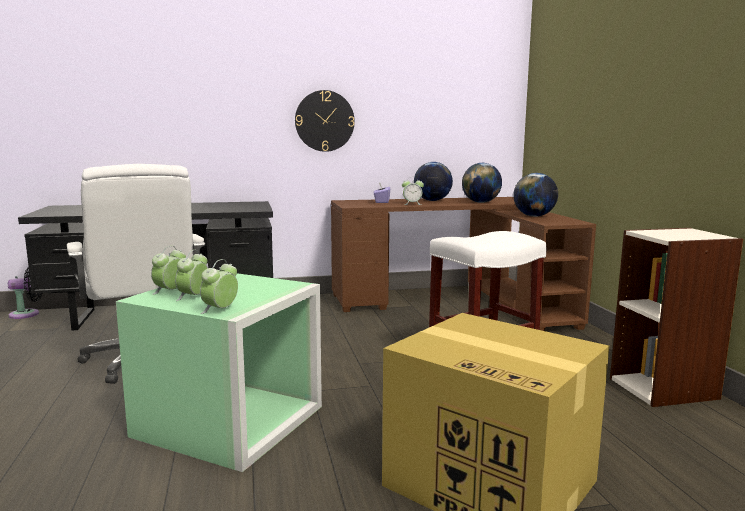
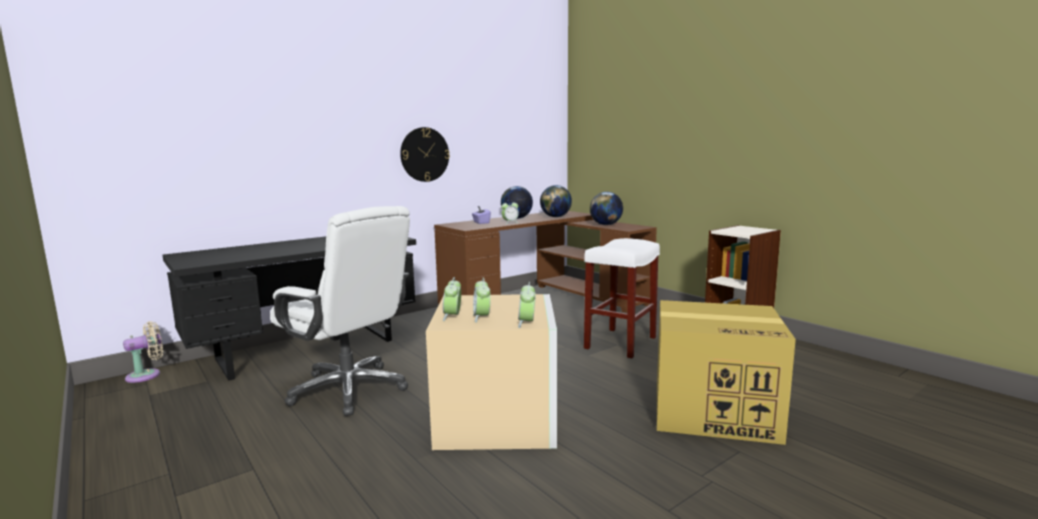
camera: 25 degrees left, 0 degrees up
black fan [8,267,42,319] -> beige fan [123,321,163,383]
green storage box [116,273,322,472] -> beige storage box [426,294,557,450]

